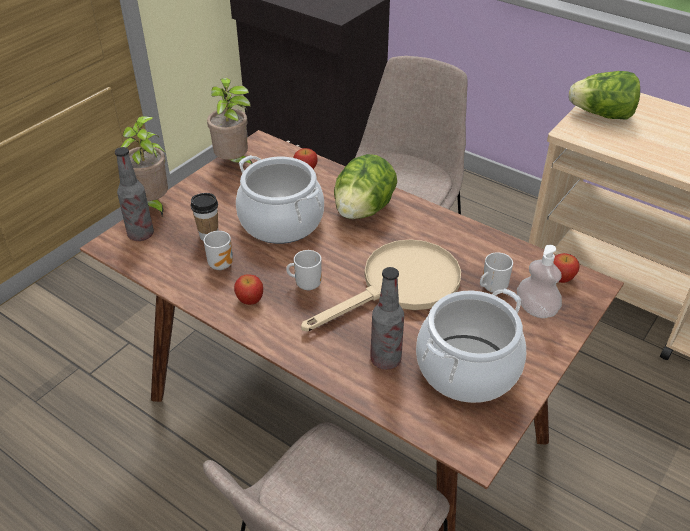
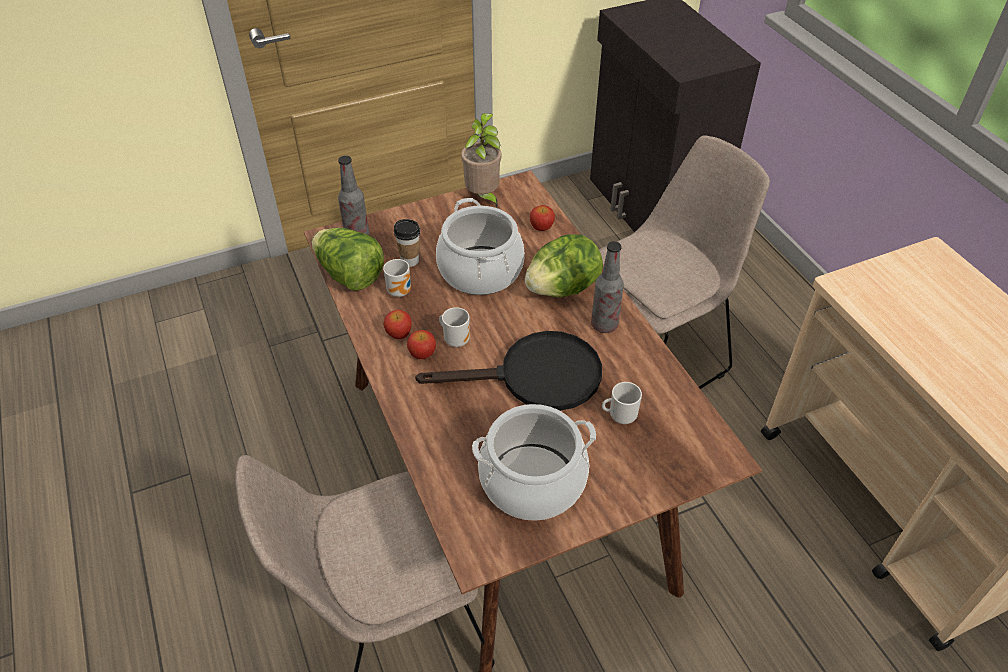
camera: 30 degrees right, 5 degrees up
potted plant [121,116,168,217] -> none
beige frying pan [301,239,461,331] -> black frying pan [415,331,602,411]
bottle [370,267,404,370] -> bottle moved to [591,241,624,333]
soap dispenser [517,244,562,318] -> none
apple [553,253,579,283] -> apple moved to [407,330,436,359]
lettuce [569,71,640,120] -> lettuce moved to [312,228,384,291]

